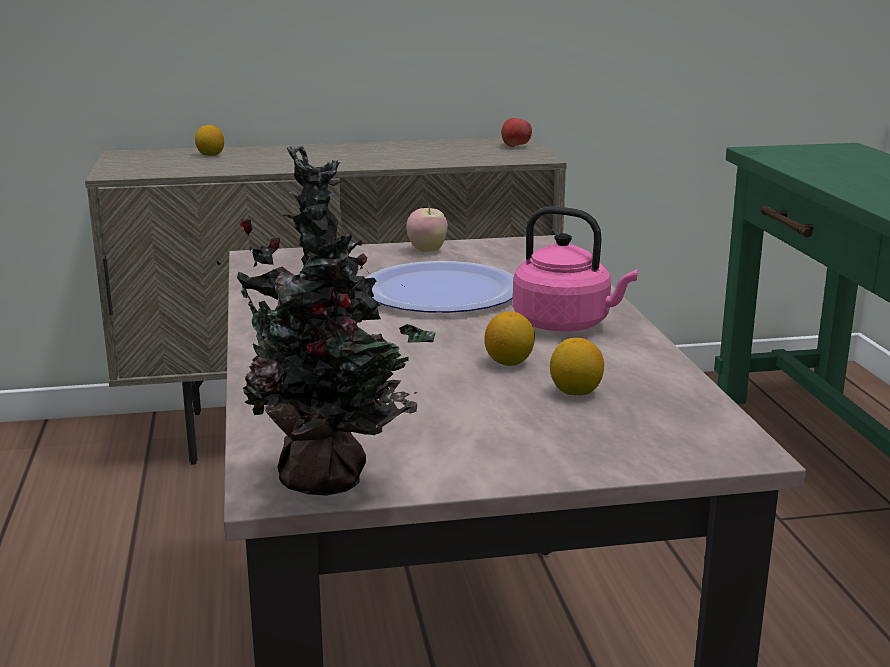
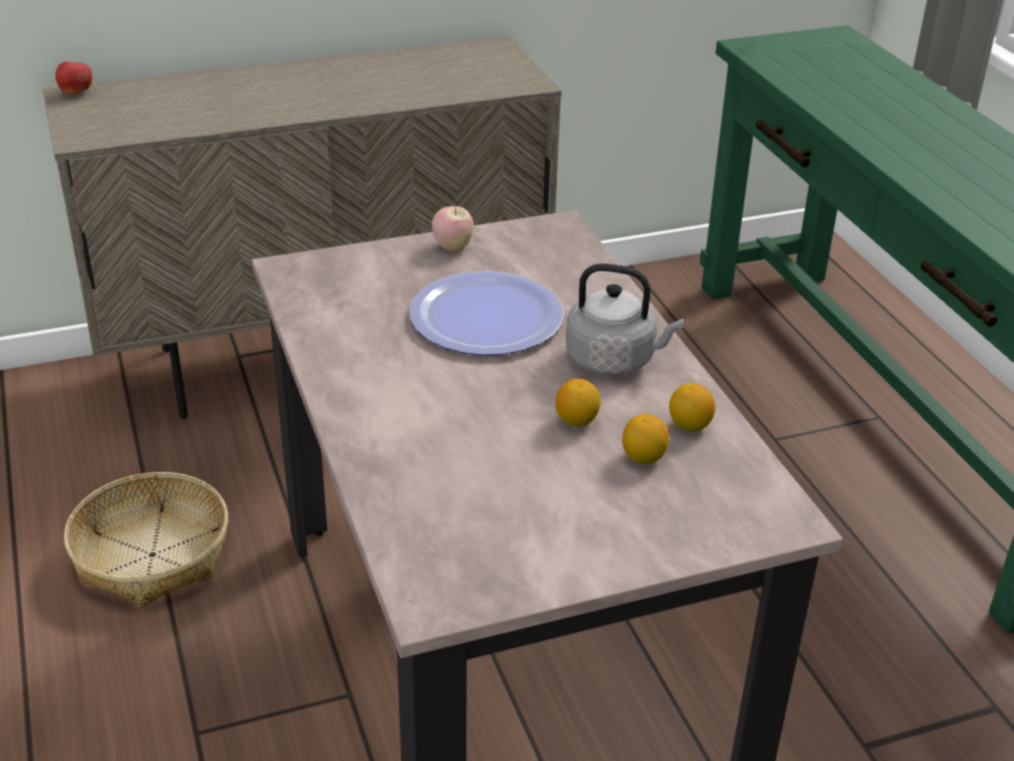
camera: 10 degrees left, 15 degrees up
lemon [195,125,224,156] -> lemon moved to [669,383,715,432]
potted plant [216,145,436,496] -> none
apple [501,118,532,147] -> apple moved to [55,62,92,95]
pink kettle [513,206,638,331] -> grey kettle [566,264,684,375]
none -> basket [64,472,228,607]

